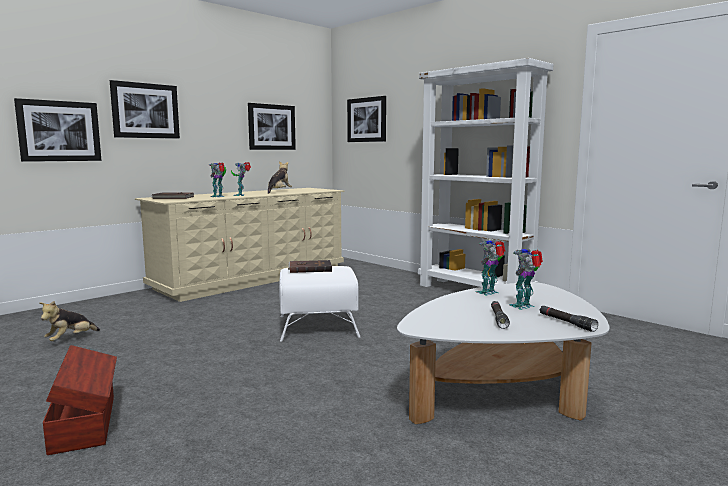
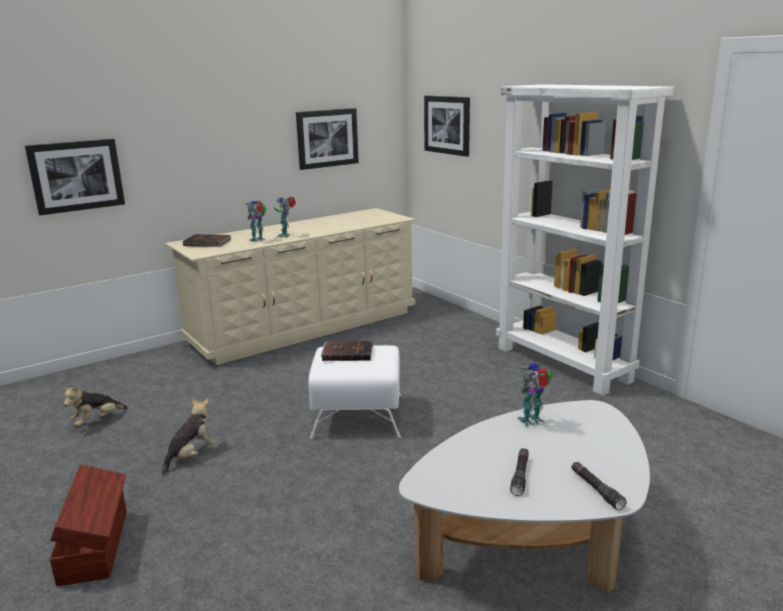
camera: 10 degrees right, 10 degrees up
picture [110,80,180,139] -> none
plush toy [268,161,292,194] -> plush toy moved to [162,399,216,475]
toy robot [509,248,543,310] -> none

